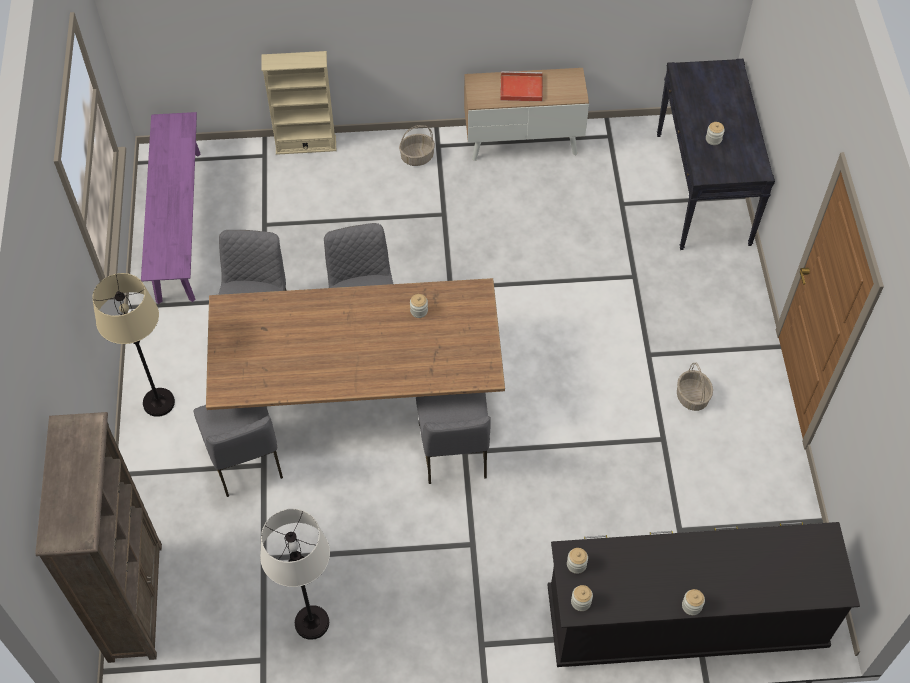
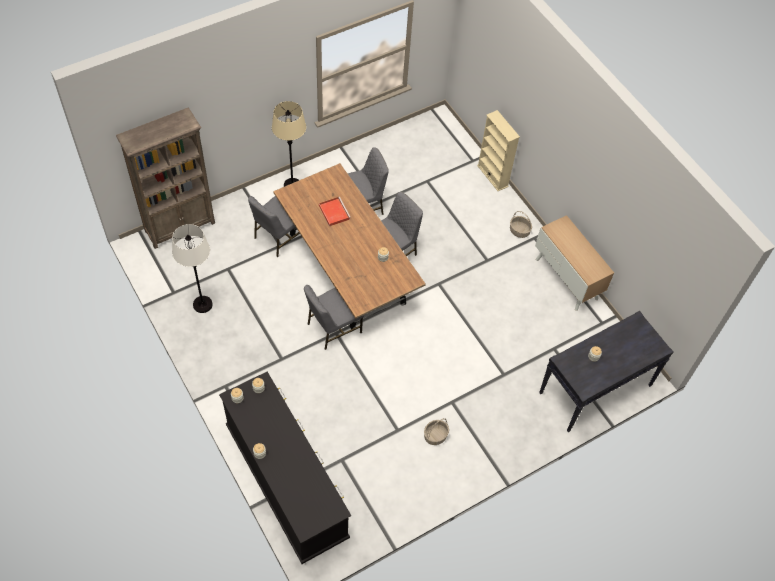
camera: 60 degrees right, 0 degrees up
purple bench [141,112,201,304] -> none
red tray [500,71,543,101] -> red tray moved to [319,197,350,226]

